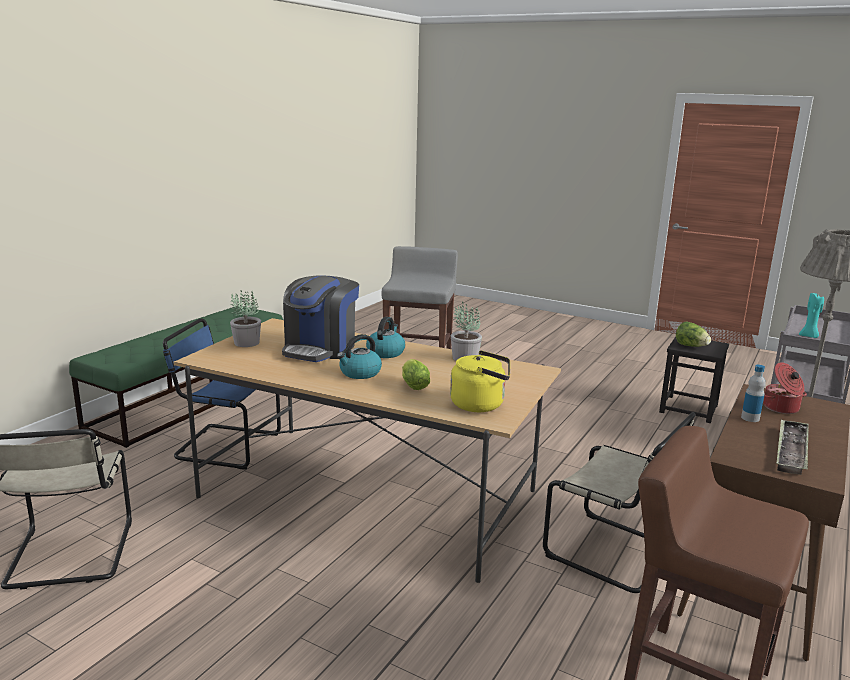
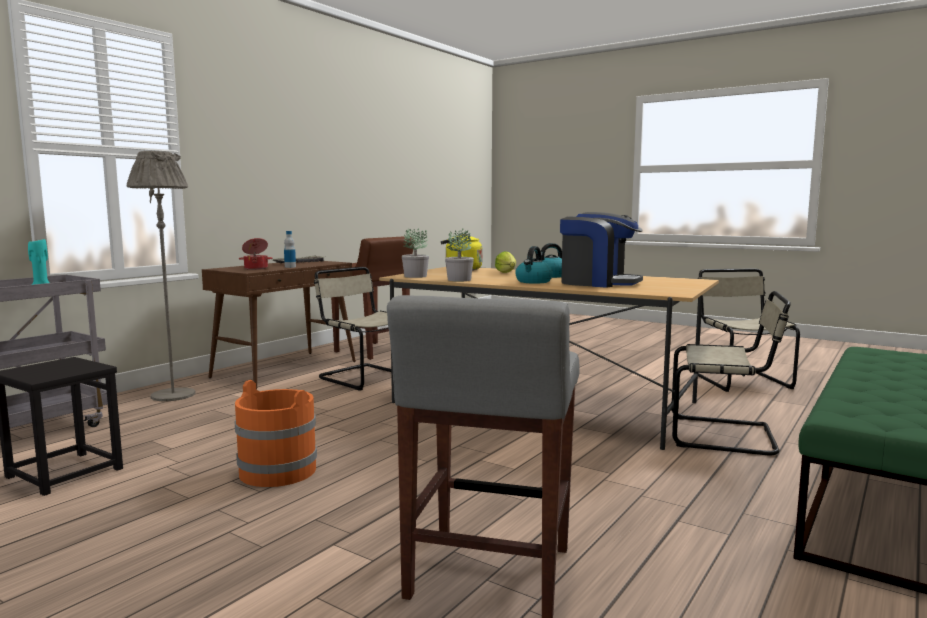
camera: 175 degrees left, 10 degrees down
blue chair [163,318,281,470] -> beige chair [672,291,791,455]
potted plant [230,290,261,347] -> potted plant moved to [402,227,429,278]
coffee machine [282,275,359,362] -> coffee machine turned 90 degrees clockwise [560,212,643,288]
lettuce [676,321,711,347] -> none
none -> orange bucket [235,380,317,487]

